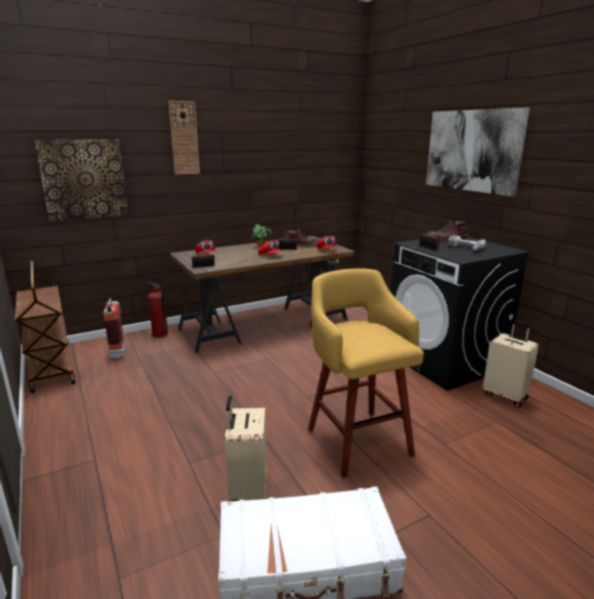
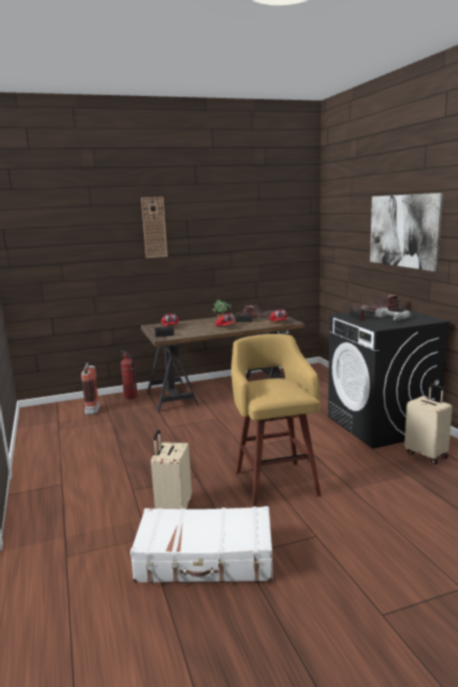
camera: 10 degrees right, 5 degrees down
brown cart [15,261,76,393] -> none
picture [34,139,129,221] -> none

